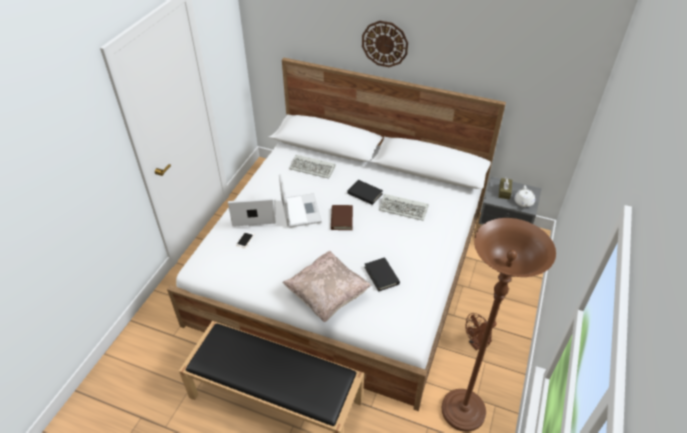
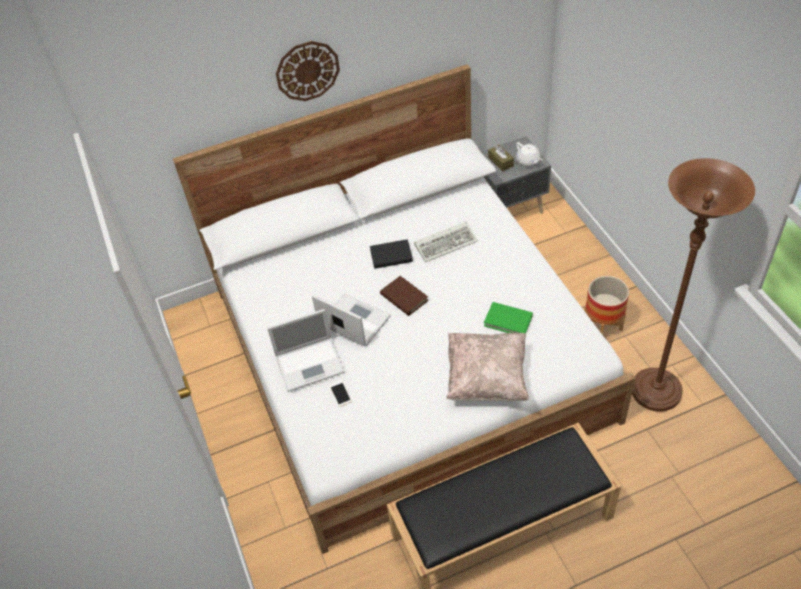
camera: 40 degrees left, 5 degrees up
laptop [228,198,276,227] -> laptop turned 150 degrees counterclockwise [267,309,345,392]
keyboard [289,155,336,179] -> none
black book [365,257,400,291] -> green book [484,302,533,334]
brown fan [466,313,497,350] -> planter [584,276,629,335]

